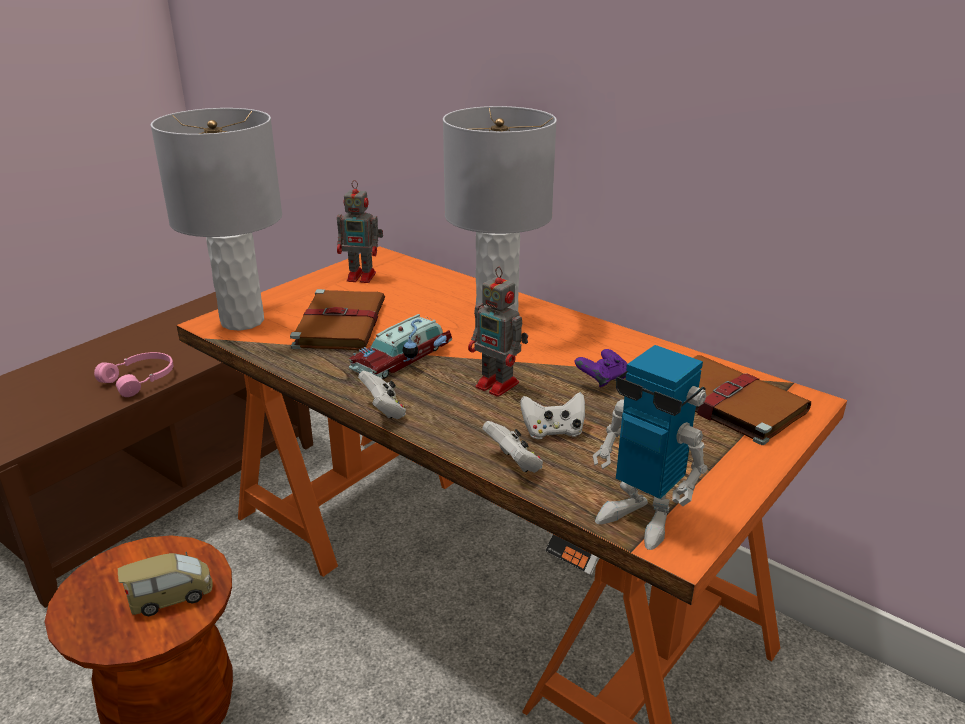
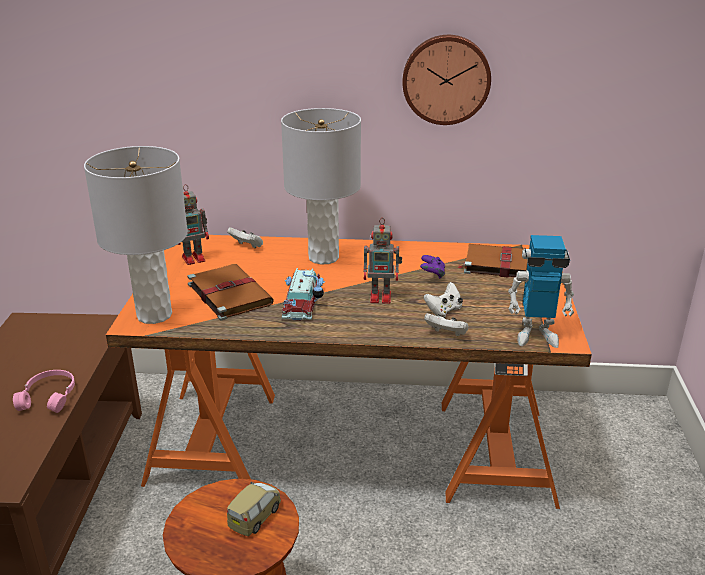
camera: 35 degrees left, 0 degrees up
white game controller [358,371,406,419] -> white game controller moved to [227,227,263,248]
none -> wall clock [402,35,491,125]

